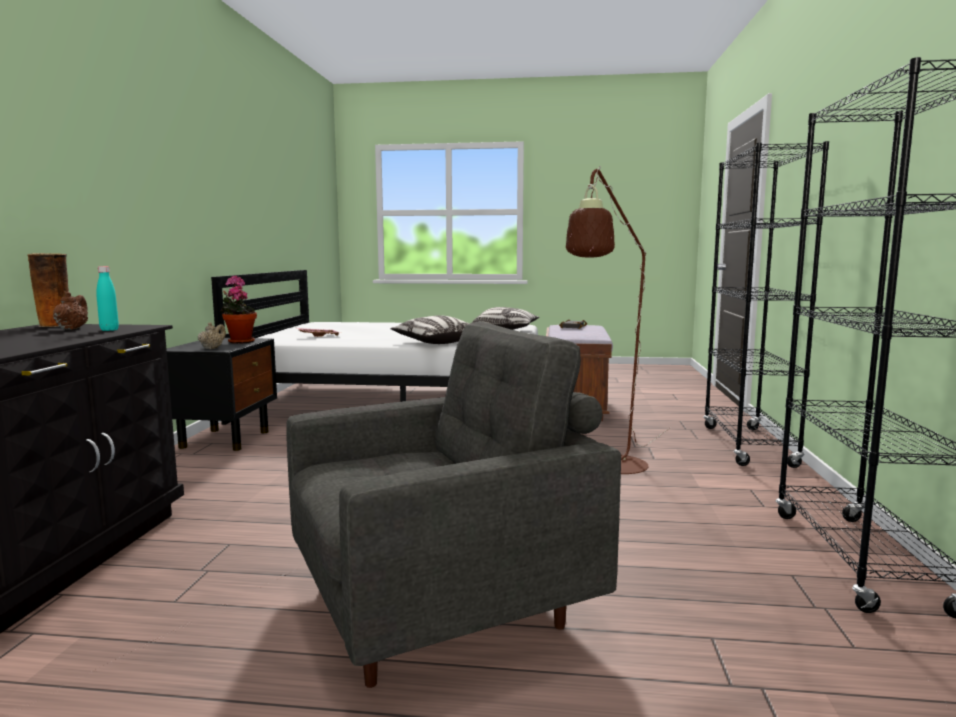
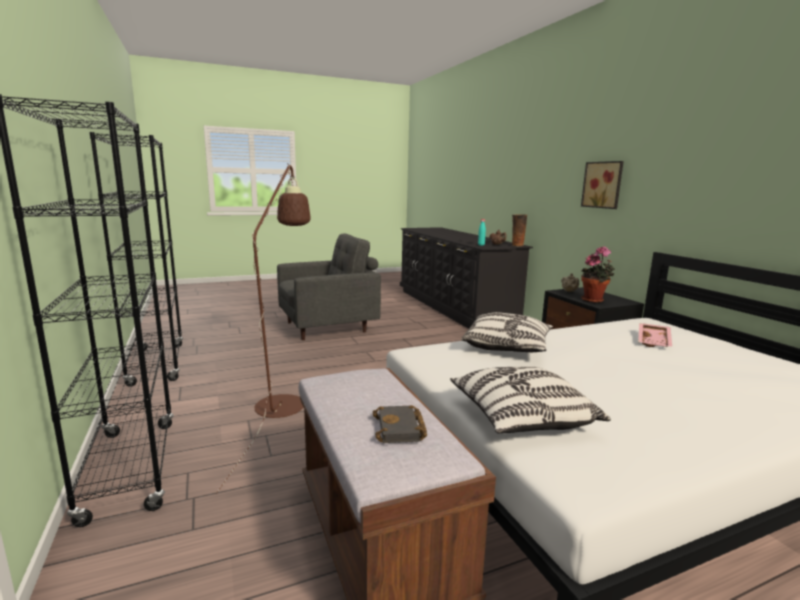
camera: 150 degrees right, 5 degrees up
grey armchair [286,321,621,688] -> grey armchair turned 150 degrees counterclockwise [277,233,381,340]
none -> picture [581,161,624,209]

